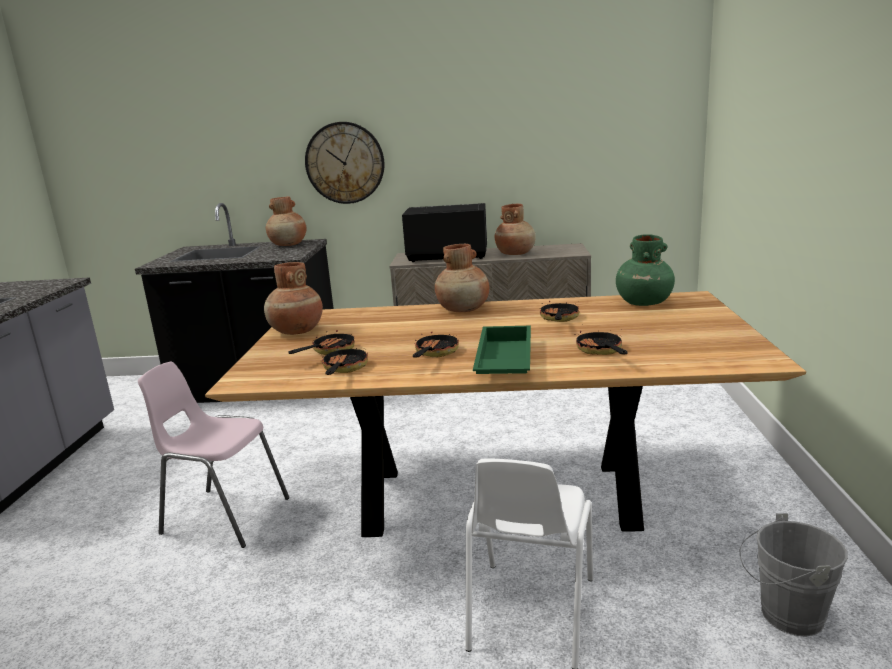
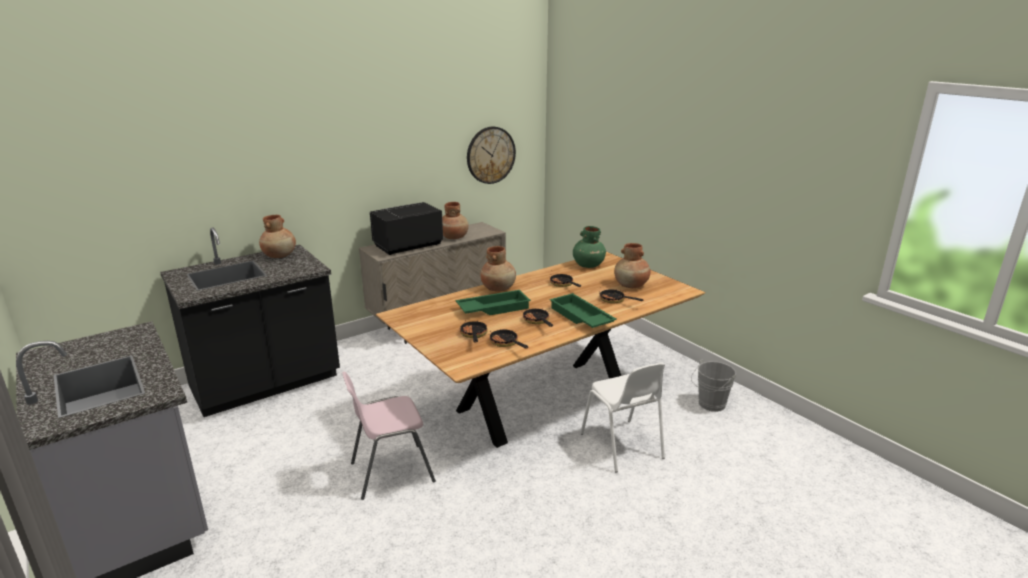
camera: 40 degrees left, 5 degrees up
brown vase [264,262,323,335] -> brown vase moved to [614,243,650,288]
wall clock [305,122,384,204] -> wall clock moved to [467,127,516,184]
none -> green tray [455,290,531,315]

